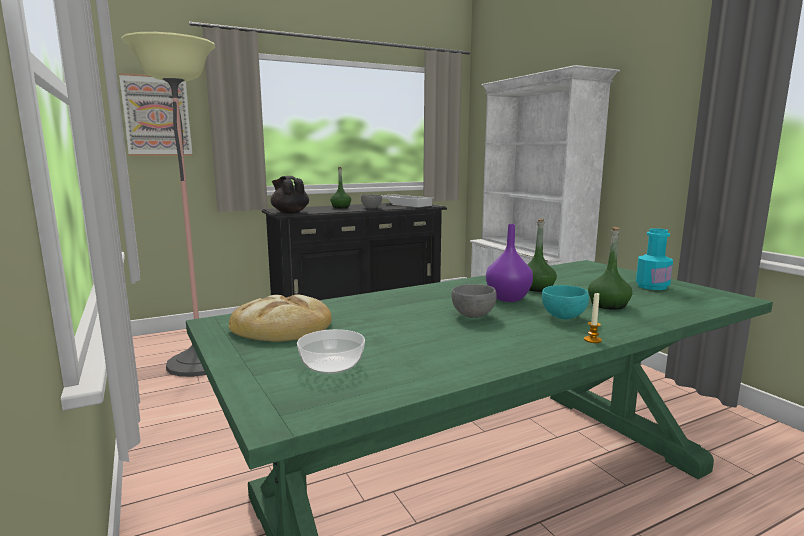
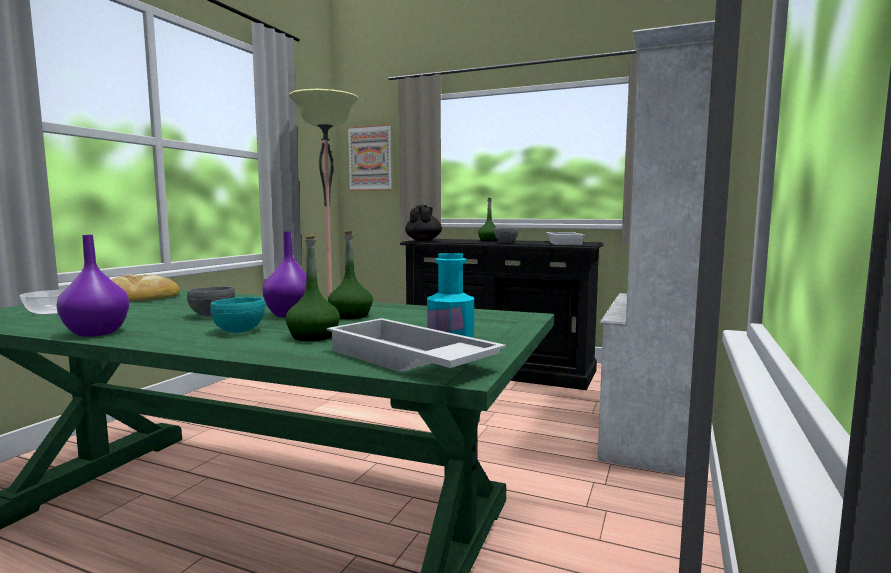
camera: 50 degrees right, 5 degrees down
candle [584,293,602,343] -> none
none -> purple vase [56,235,129,337]
none -> white tray [327,318,506,372]

